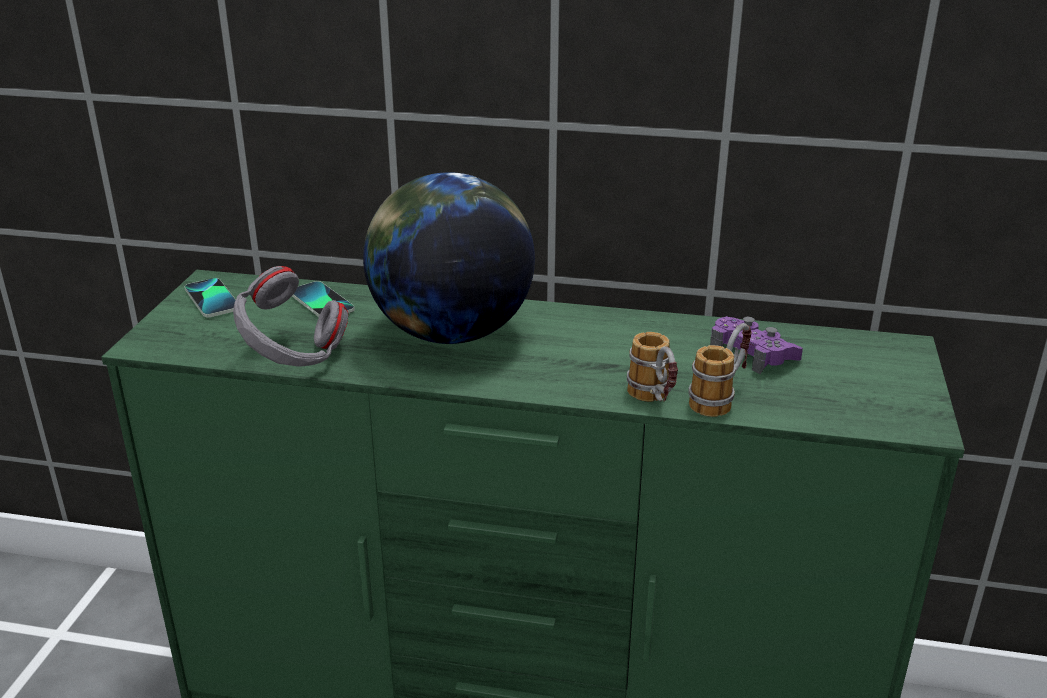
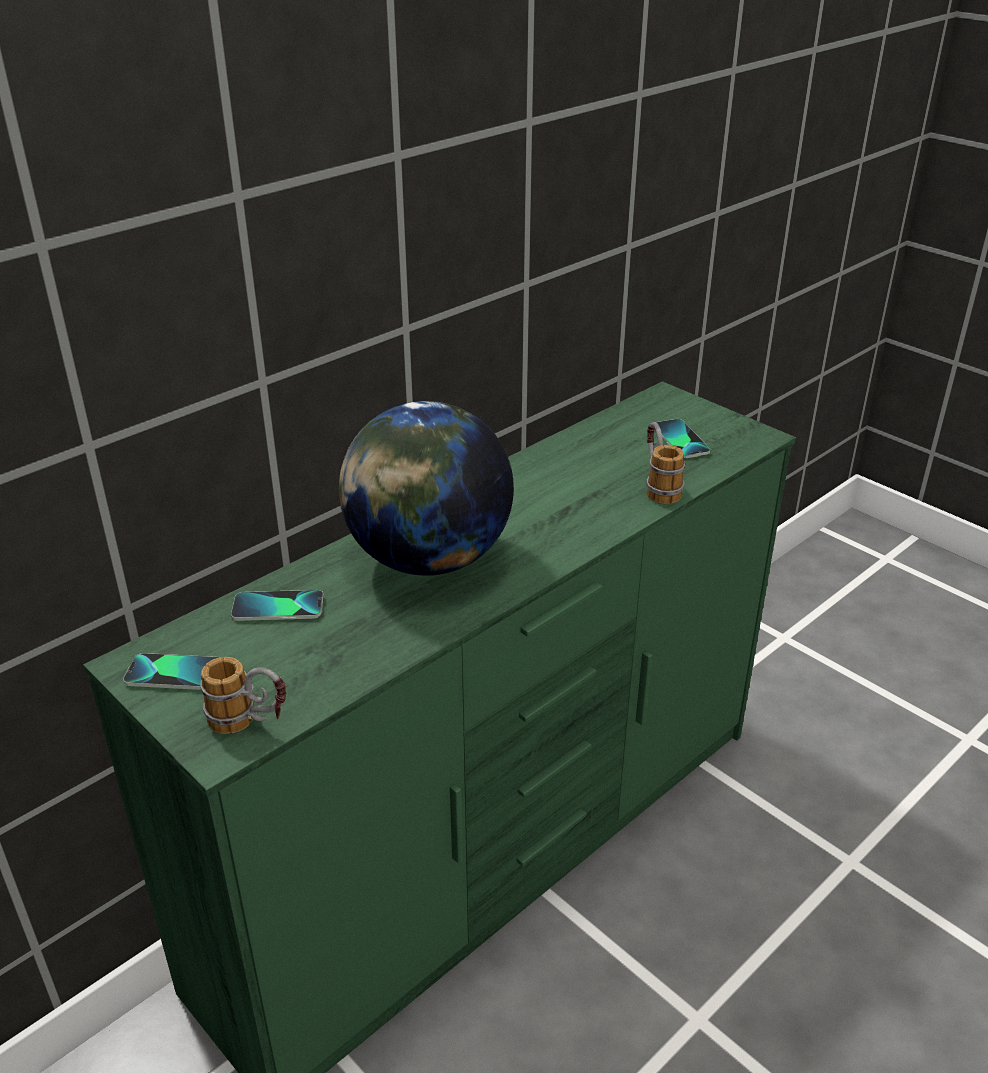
camera: 55 degrees left, 5 degrees up
grey headphones [233,266,348,367] -> none
mug [627,332,678,402] -> mug moved to [200,657,286,734]
purple game controller [710,316,803,374] -> none
none -> phone [655,419,710,458]

